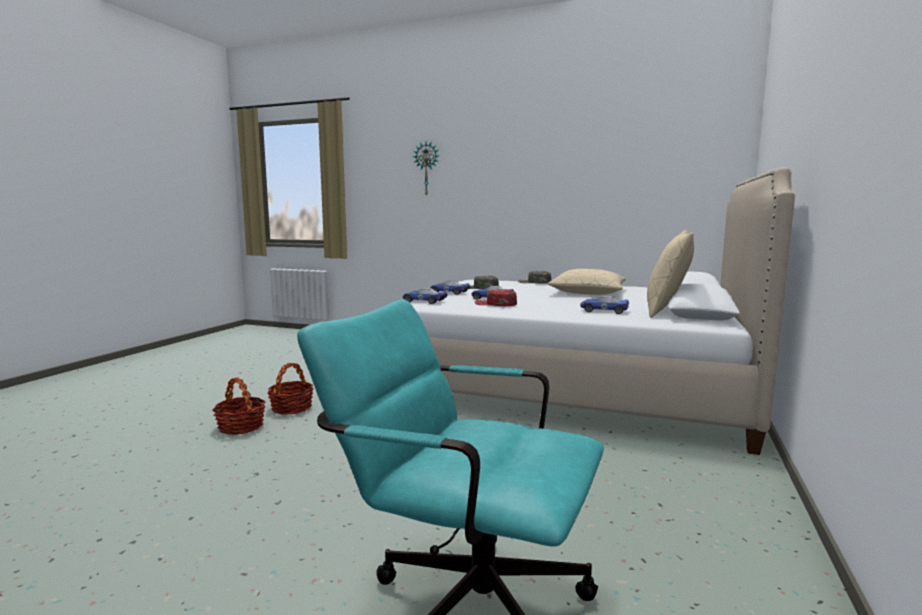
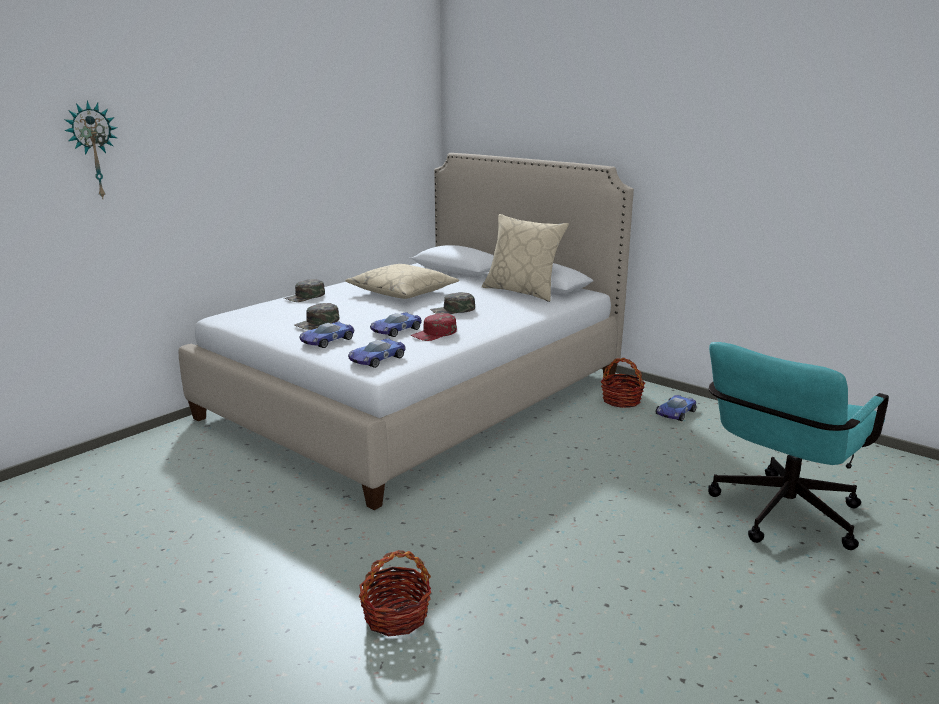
camera: 70 degrees left, 10 degrees up
basket [267,363,313,415] -> basket moved to [601,358,645,408]
toy car [580,296,629,314] -> toy car moved to [656,395,696,421]
none -> green cap [430,292,475,314]

